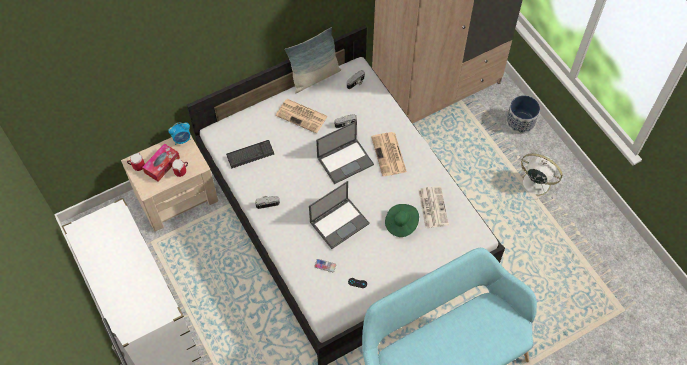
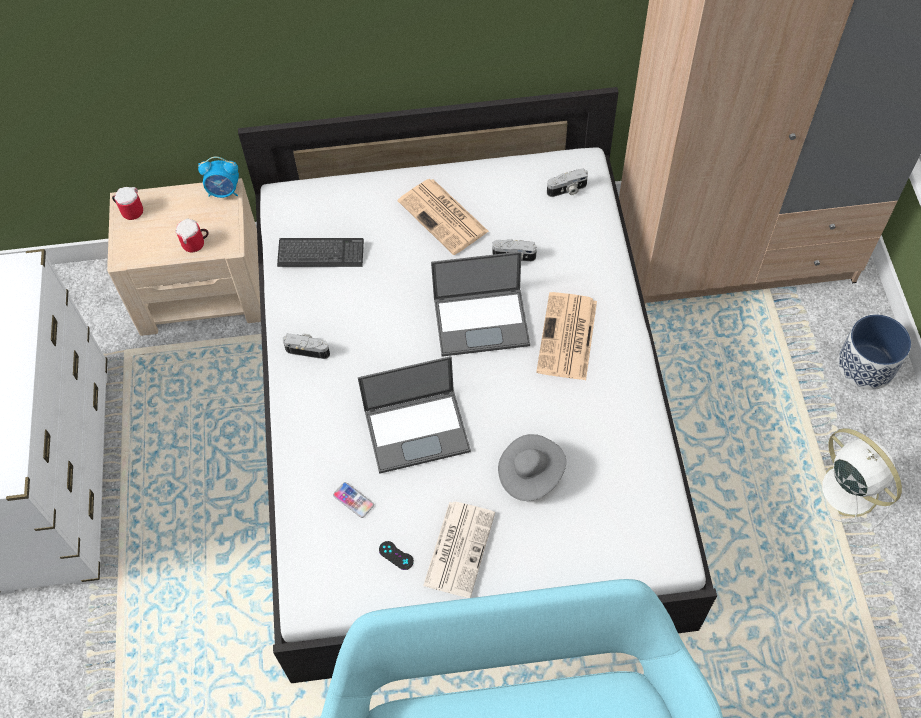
camera: 25 degrees right, 0 degrees up
tissue box [142,143,180,181] -> none
pillow [285,27,341,93] -> none
green hat [385,204,419,237] -> grey hat [498,434,566,501]
newspaper [418,186,449,228] -> newspaper moved to [423,502,495,598]

